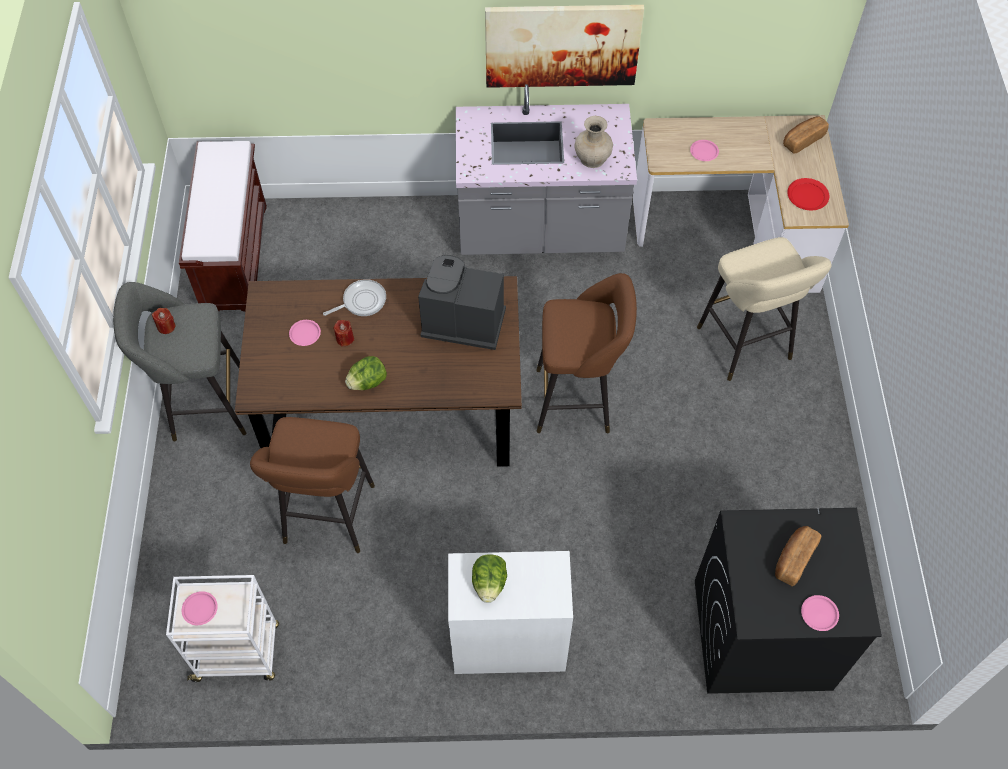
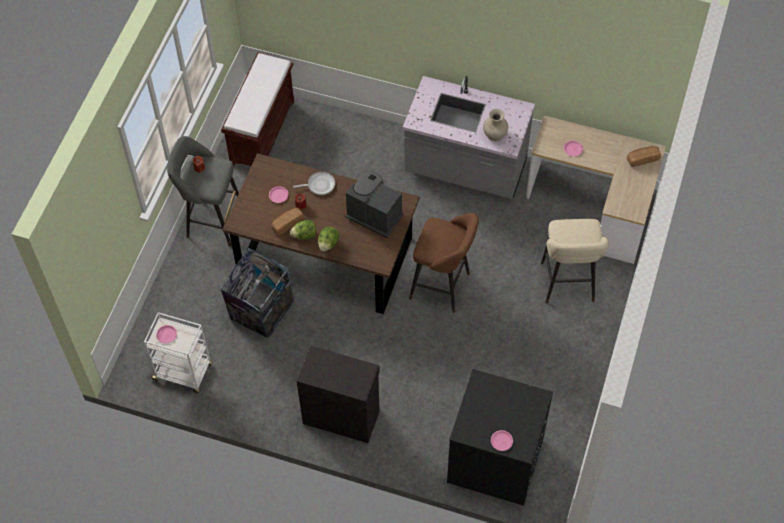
camera: 20 degrees right, 0 degrees up
brown stool [250,417,375,553] -> trash can [221,248,295,338]
white cabinet [448,551,573,674] -> black cabinet [297,346,380,443]
lettuce [472,554,507,603] -> lettuce moved to [318,227,339,252]
picture [485,5,644,88] -> none
bread [775,526,821,586] -> bread moved to [271,208,304,235]
red plate [787,178,829,210] -> none

